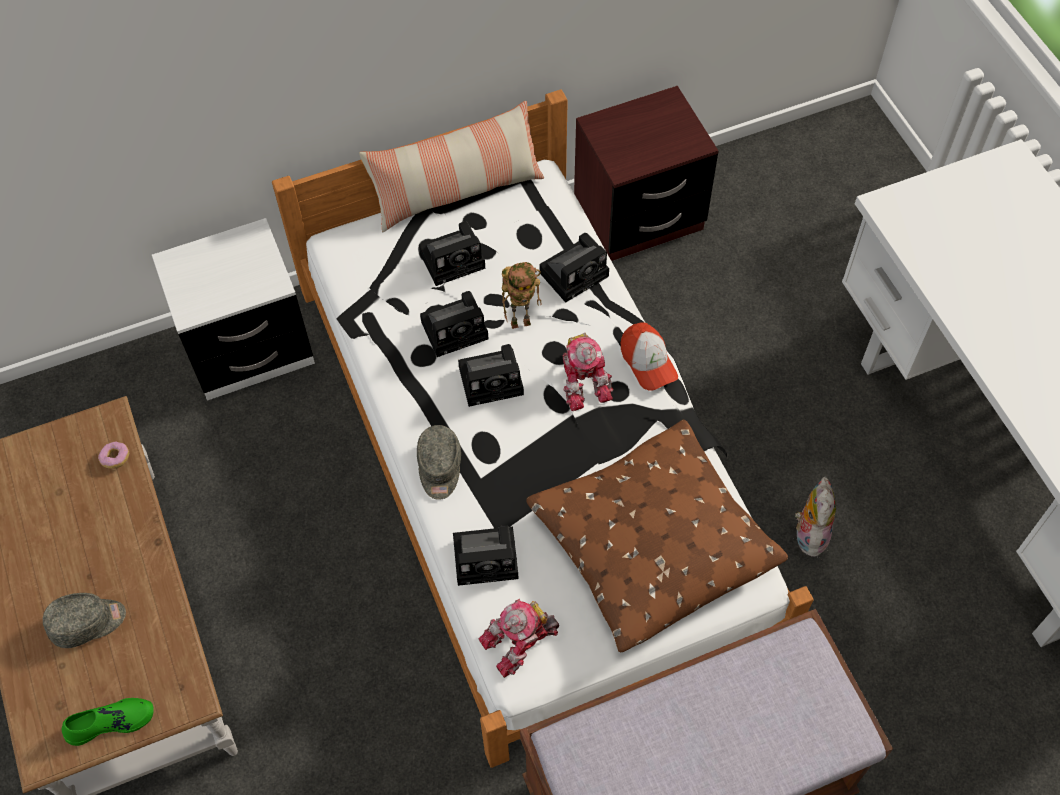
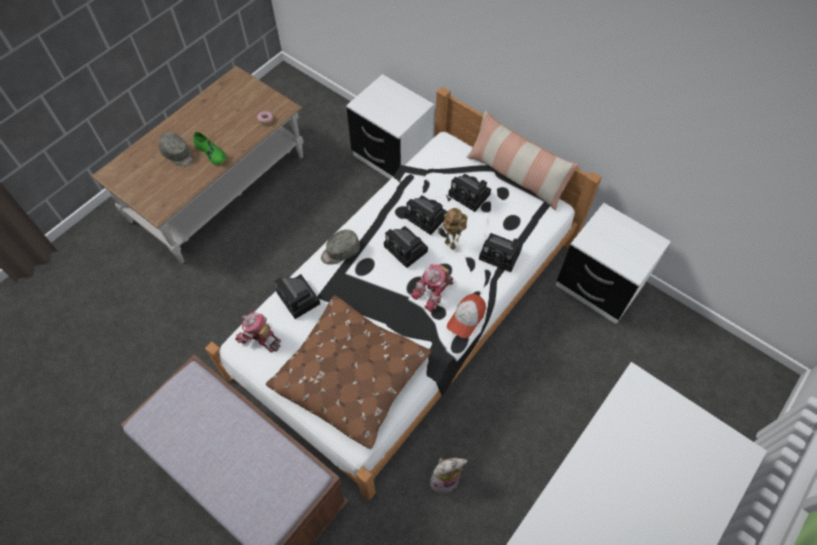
camera: 60 degrees right, 0 degrees up
green shoe [62,698,154,746] -> green shoe moved to [193,132,226,165]
brown nightstand [574,86,718,261] -> white nightstand [556,203,671,324]

